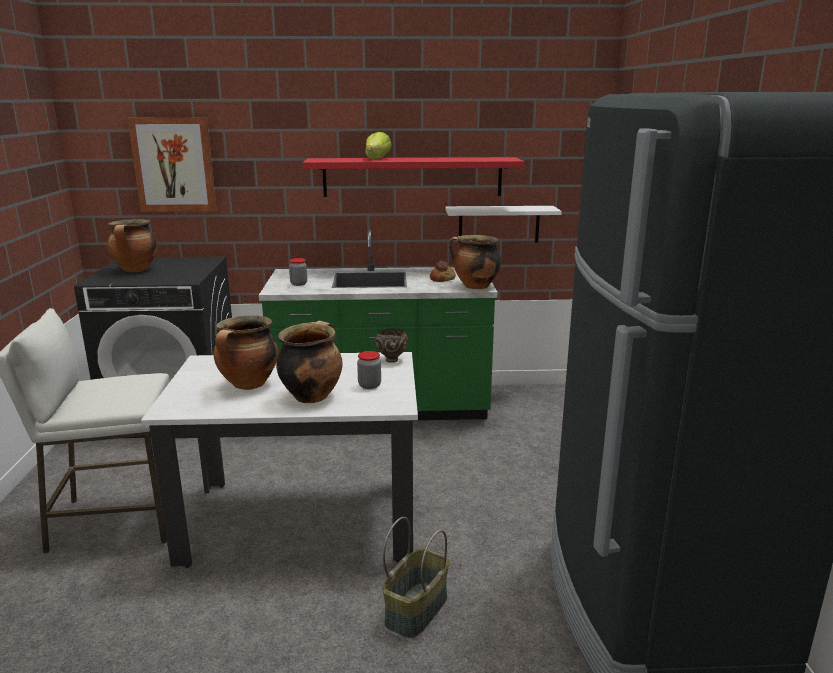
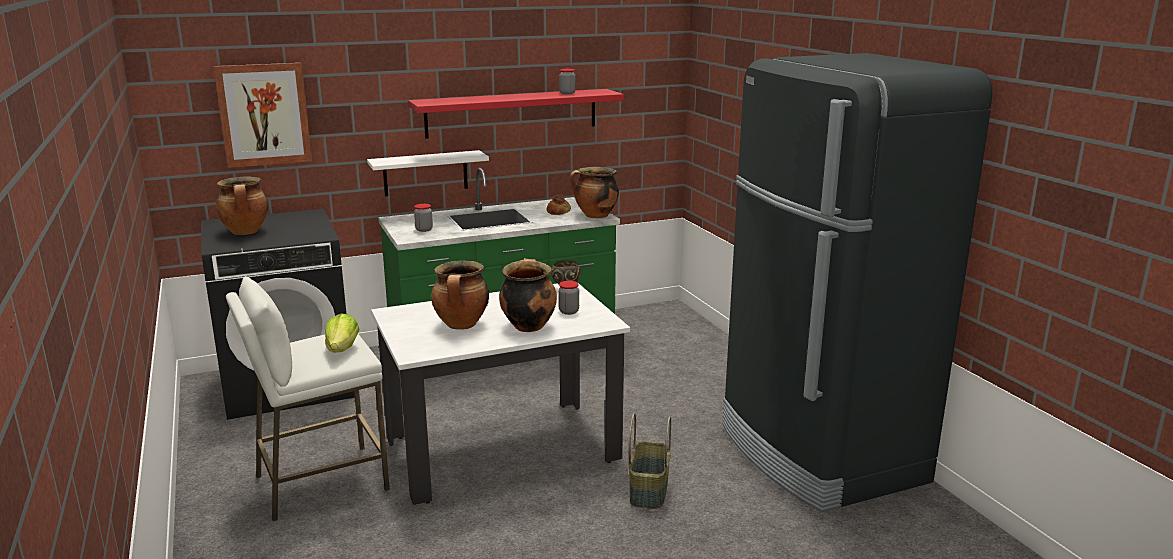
camera: 20 degrees left, 0 degrees up
lettuce [365,132,392,159] -> lettuce moved to [325,313,359,353]
white shelf [445,206,562,243] -> white shelf moved to [367,150,489,196]
none -> jar [559,69,576,94]

